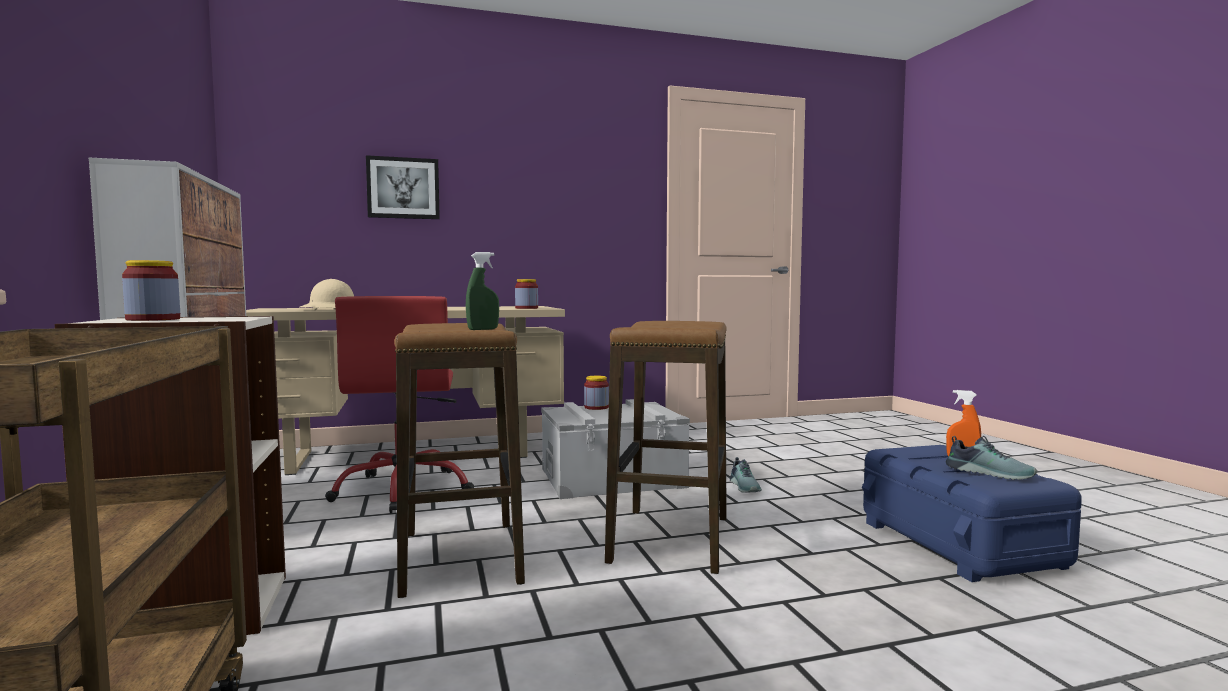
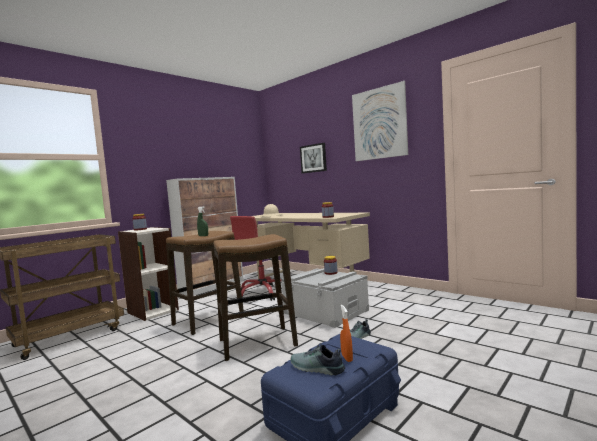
camera: 60 degrees right, 0 degrees up
shoe [946,436,1037,480] -> shoe turned 105 degrees clockwise [291,343,345,375]
none -> picture [352,81,408,161]

